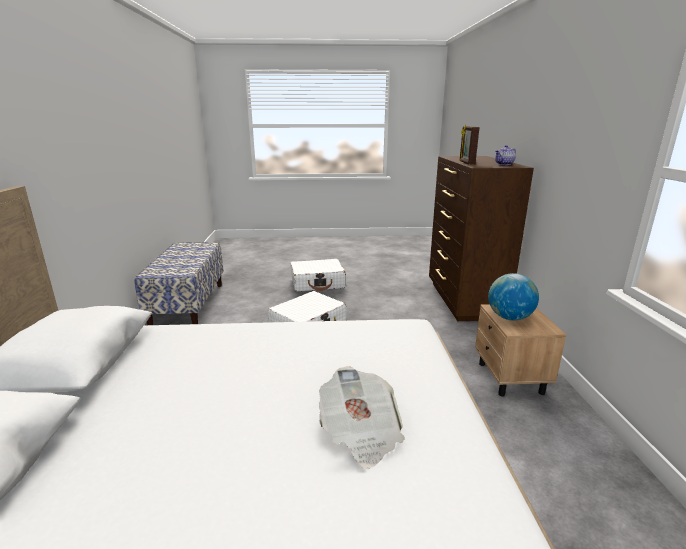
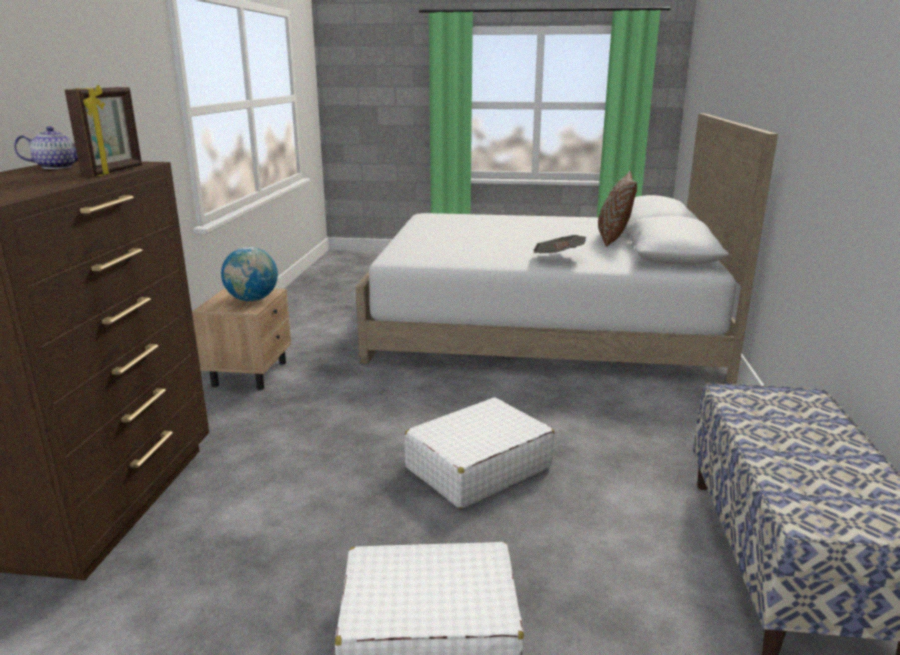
camera: 170 degrees left, 0 degrees up
newspaper [319,366,405,469] -> newspaper moved to [533,235,586,253]
none -> brown pillow [598,171,637,246]

